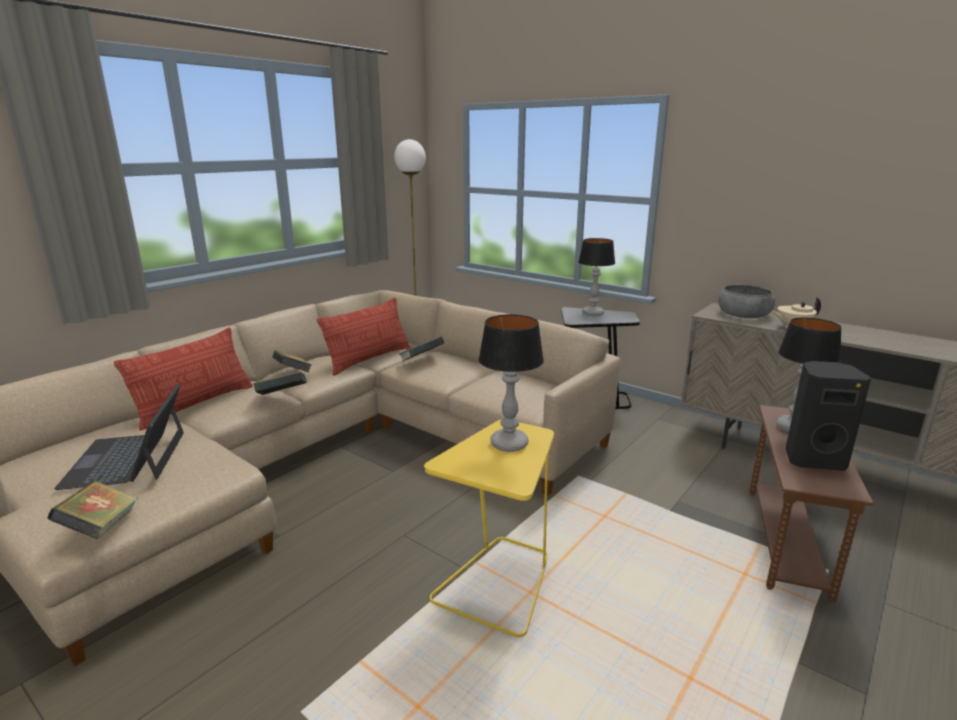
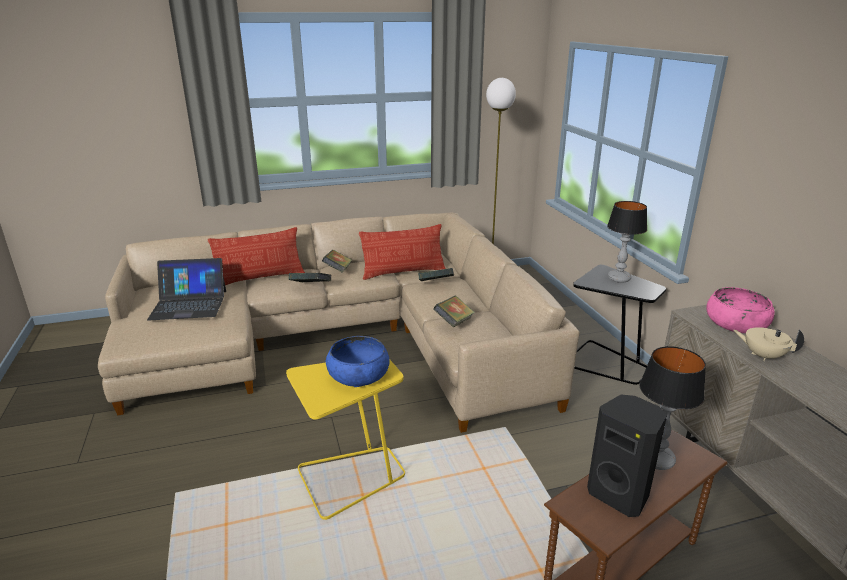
camera: 35 degrees right, 5 degrees up
book [47,481,138,539] -> book moved to [433,296,475,327]
laptop [54,384,184,490] -> laptop turned 120 degrees counterclockwise [147,258,226,321]
table lamp [478,314,544,452] -> blue bowl [326,336,390,387]
grey bowl [718,285,775,318] -> pink bowl [706,287,775,333]

